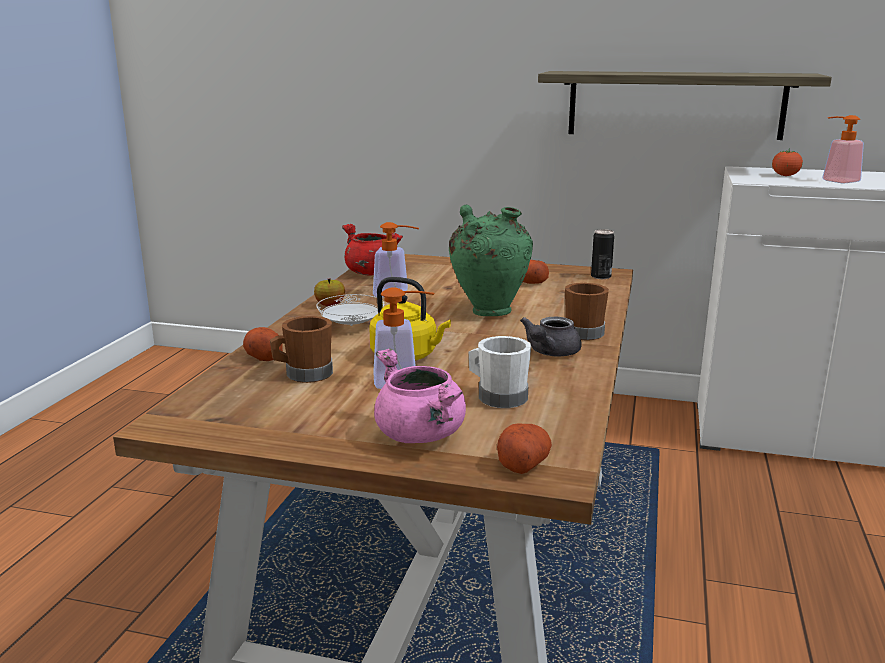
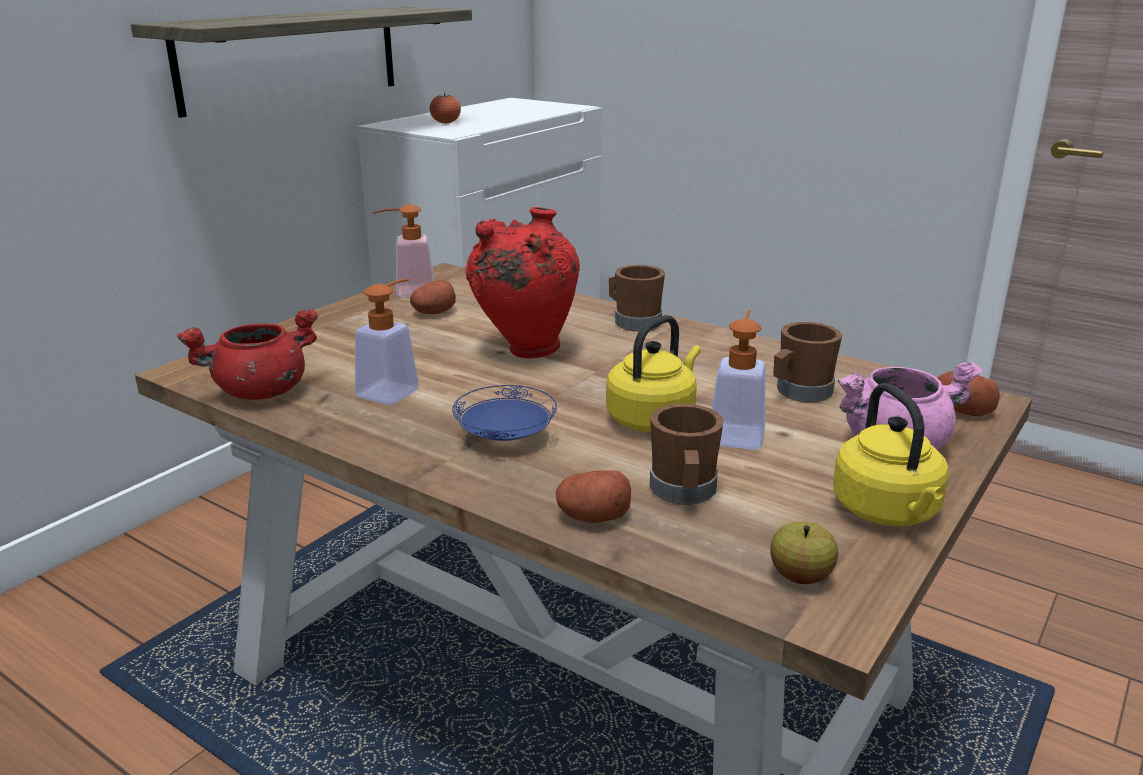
camera: 70 degrees left, 5 degrees up
apple [314,279,345,306] -> apple moved to [770,522,838,584]
white plate [316,294,384,326] -> blue plate [452,385,557,441]
green vase [449,205,533,316] -> red vase [466,207,580,358]
white mug [469,336,531,408] -> brown mug [773,322,842,402]
grey teapot [520,317,581,356] -> none
can [591,229,614,279] -> none
soap dispenser [822,115,864,184] -> soap dispenser moved to [372,204,434,297]
none -> yellow kettle [833,383,949,526]

